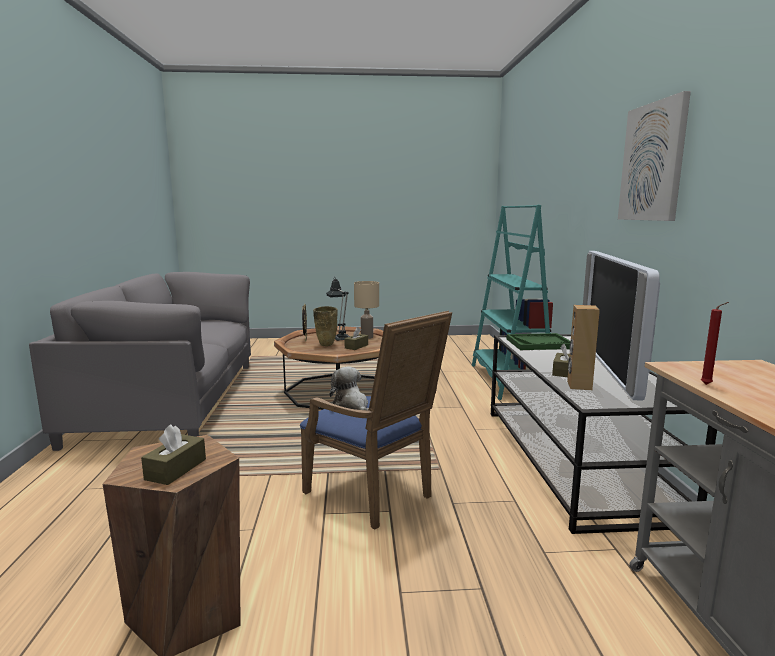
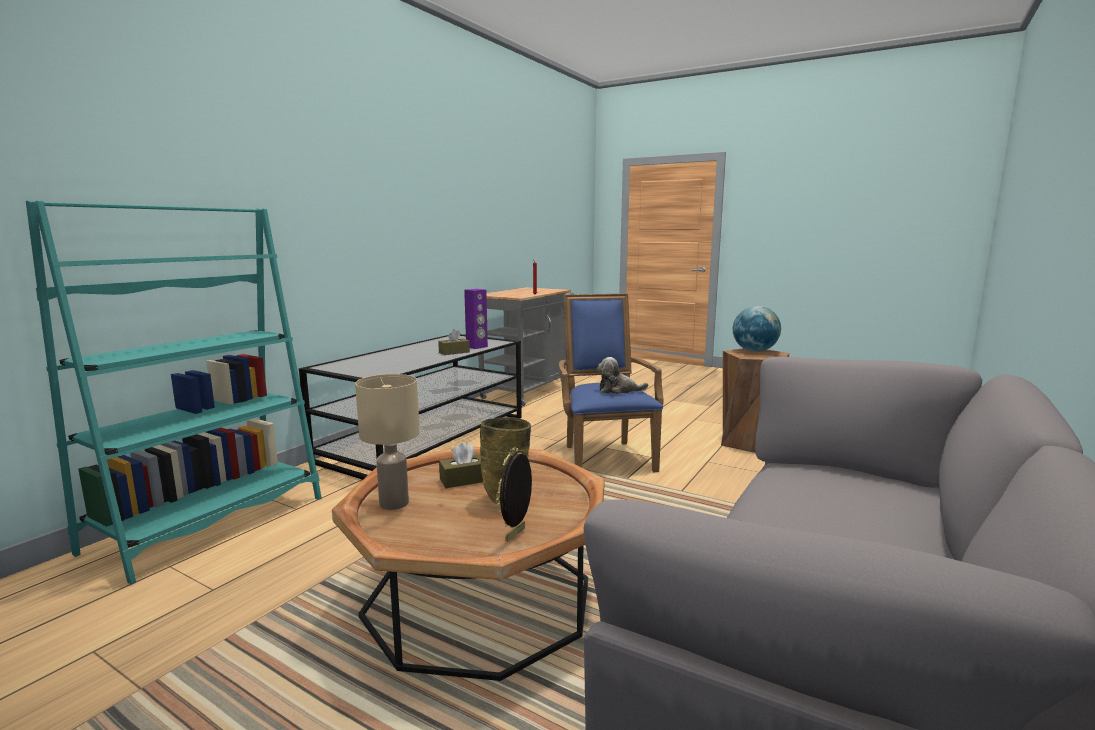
camera: 145 degrees left, 0 degrees up
brown tissue box [141,424,206,485] -> globe [733,306,781,352]
table lamp [326,277,350,341] -> none
plush toy [330,366,369,410] -> plush toy turned 90 degrees clockwise [597,357,648,394]
green tray [507,333,570,350] -> none
brown speaker [567,305,600,390] -> purple speaker [464,289,488,349]
television [583,251,660,401] -> none
picture [618,91,691,221] -> none

